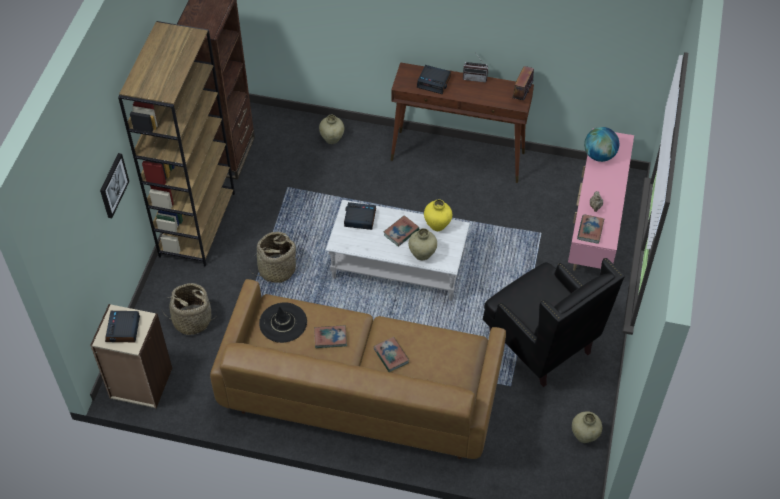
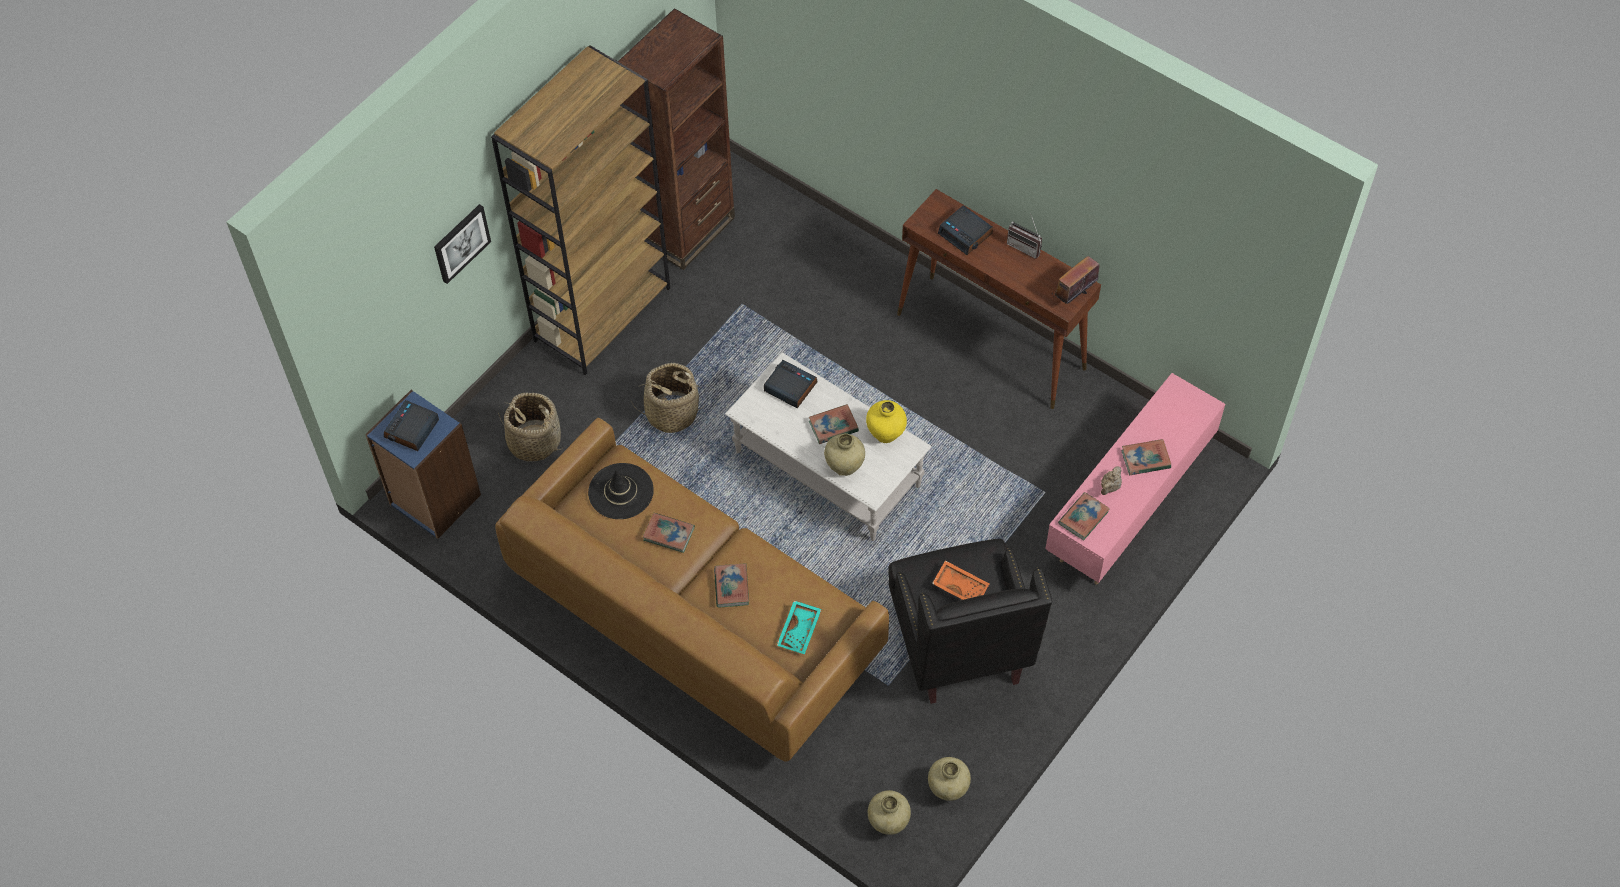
camera: 25 degrees right, 5 degrees up
beige bookcase [90,304,172,408] -> blue bookcase [365,390,481,539]
beige vase [319,115,344,144] -> beige vase moved to [868,790,911,835]
globe [584,127,619,162] -> none
none -> turquoise tray [777,601,822,654]
none -> orange tray [932,560,990,600]
none -> book [1121,439,1171,475]

